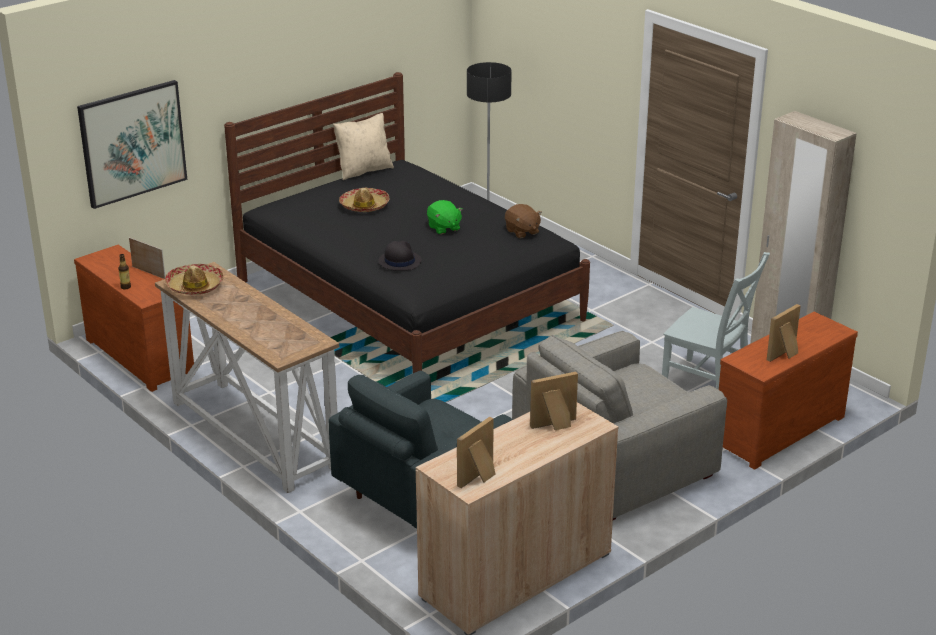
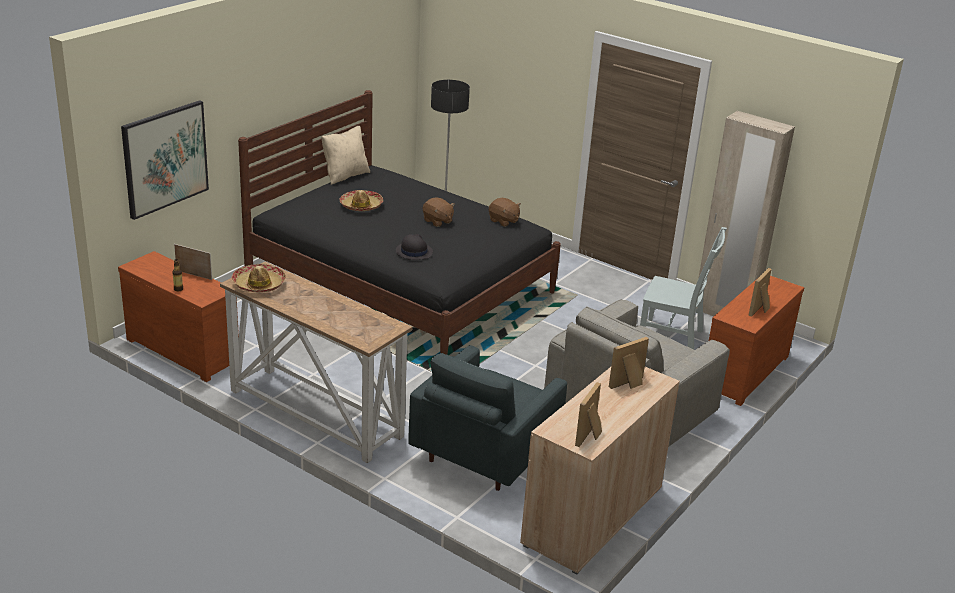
camera: 15 degrees left, 0 degrees up
green plush toy [427,200,463,235] -> brown plush toy [423,197,455,227]

